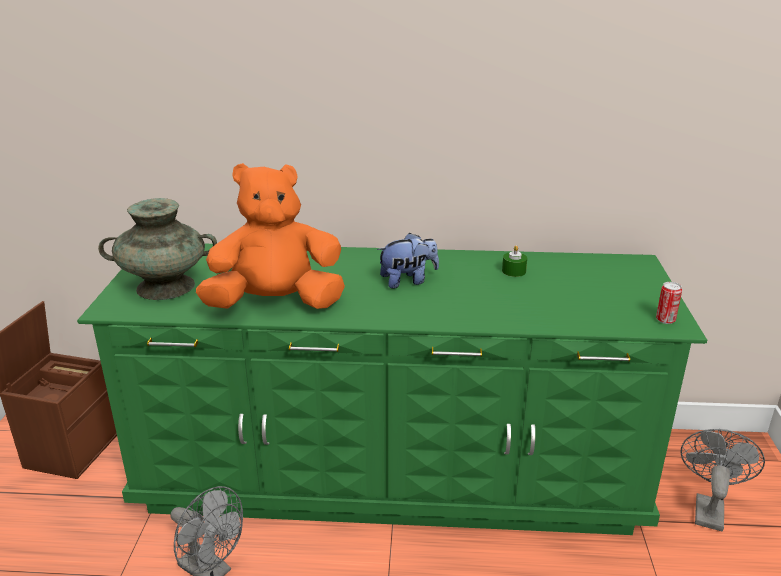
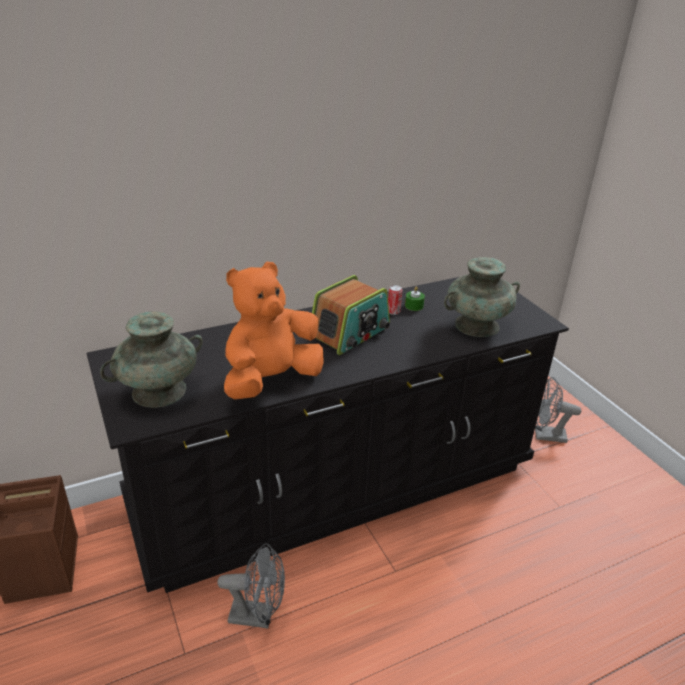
camera: 30 degrees left, 5 degrees up
green dresser [77,244,707,535] -> black dresser [87,277,569,593]
plush toy [377,233,439,289] -> radio [312,275,390,355]
can [656,282,682,324] -> can moved to [388,285,402,315]
grey fan [680,429,765,531] -> grey fan turned 75 degrees counterclockwise [535,377,581,443]
none -> turquoise vase [444,257,520,337]

